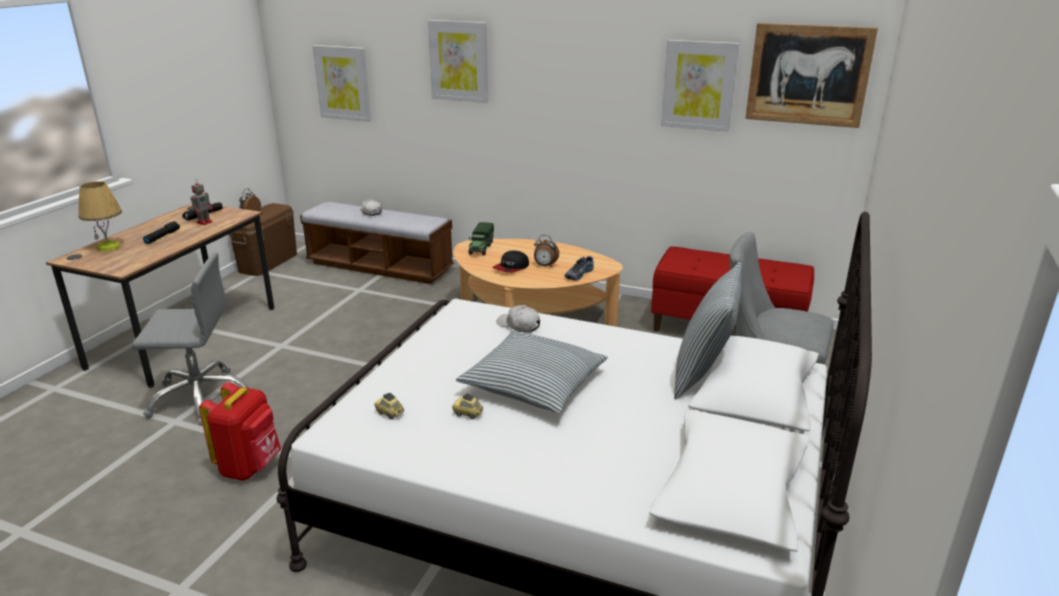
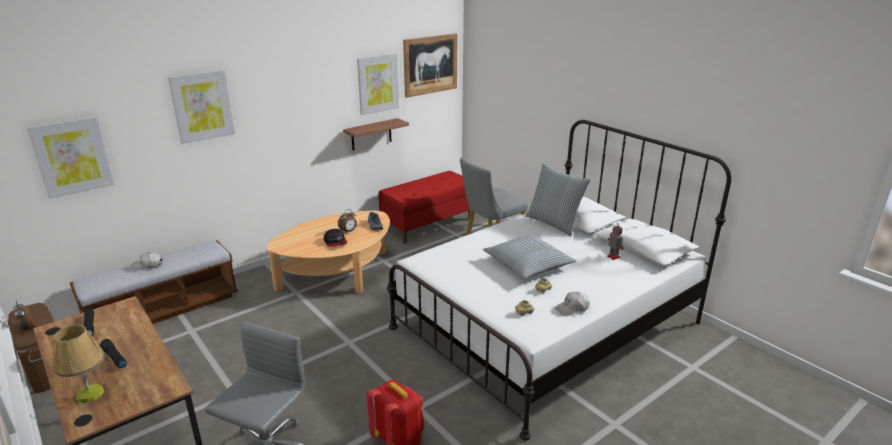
camera: 60 degrees left, 0 degrees up
toy robot [191,179,213,225] -> toy robot moved to [607,224,624,260]
toy truck [468,222,494,255] -> none
white cap [496,305,540,333] -> white cap moved to [555,291,590,316]
none -> shelf [343,118,409,150]

